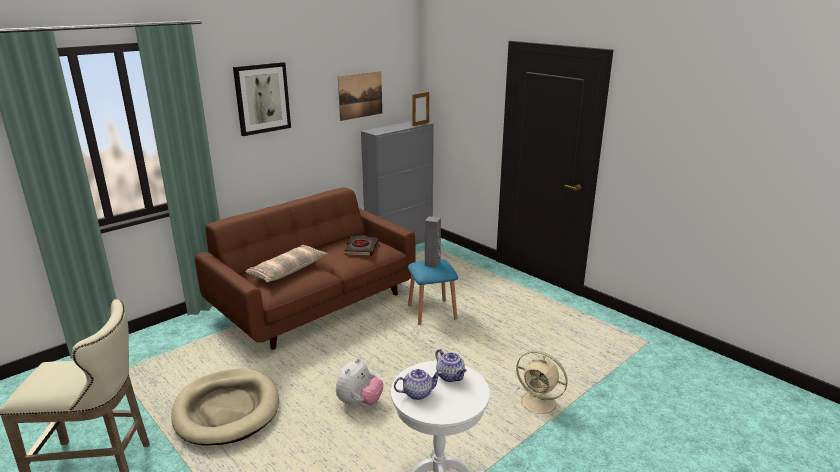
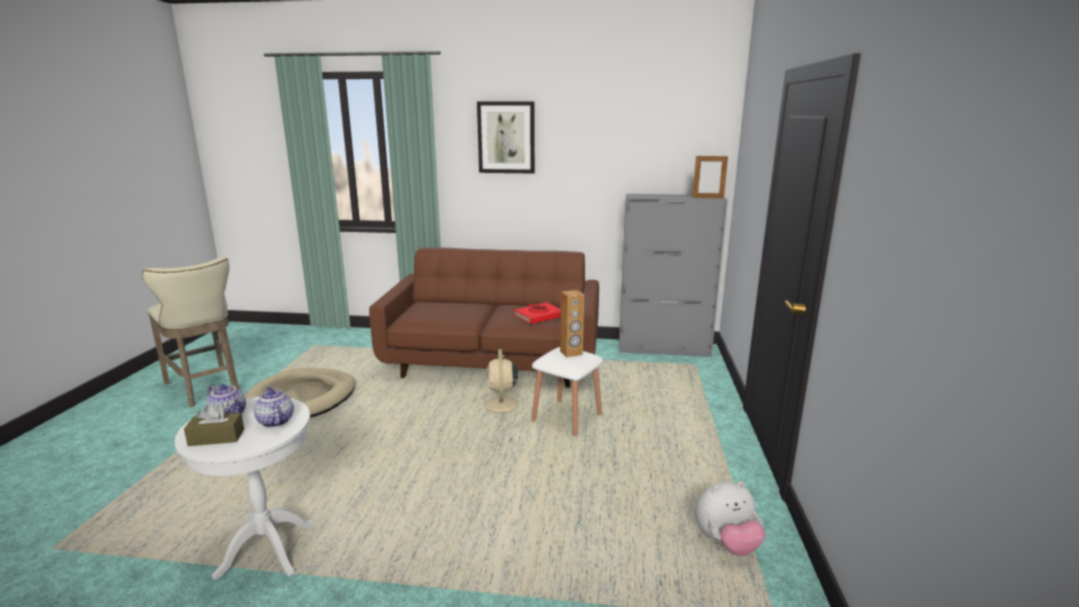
camera: 50 degrees right, 5 degrees down
pillow [246,245,328,282] -> none
plush toy [336,358,383,405] -> plush toy moved to [695,481,765,556]
picture [338,71,382,121] -> none
black book [345,236,378,256] -> red book [514,302,561,324]
blue stool [408,259,458,325] -> white stool [531,347,603,436]
grey speaker [425,216,441,267] -> brown speaker [560,290,584,357]
teapot [436,349,467,382] -> teapot turned 135 degrees clockwise [254,387,294,427]
beige fan [513,351,568,421] -> beige fan moved to [477,349,527,418]
none -> brown tissue box [184,404,244,446]

